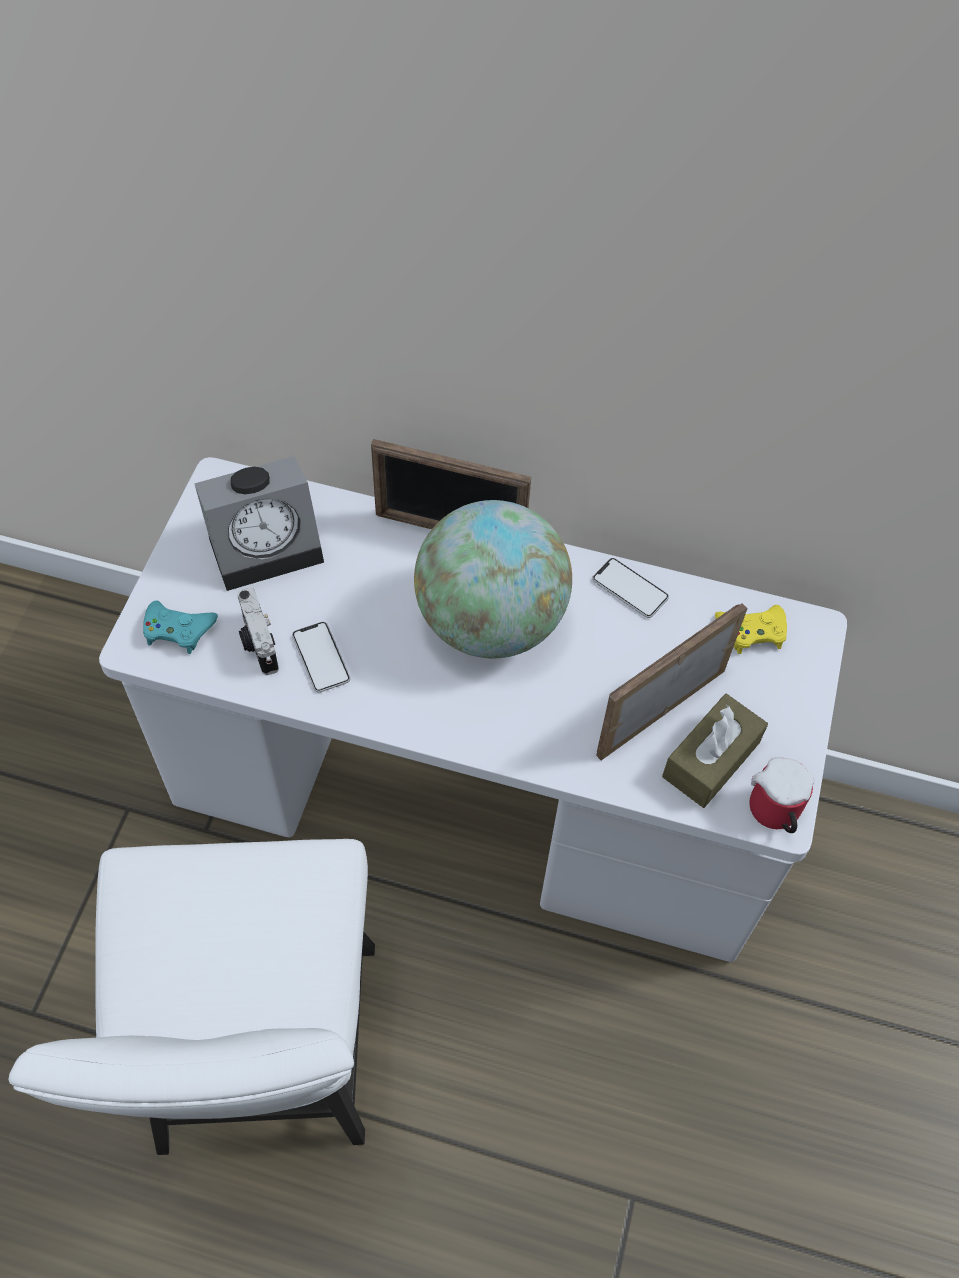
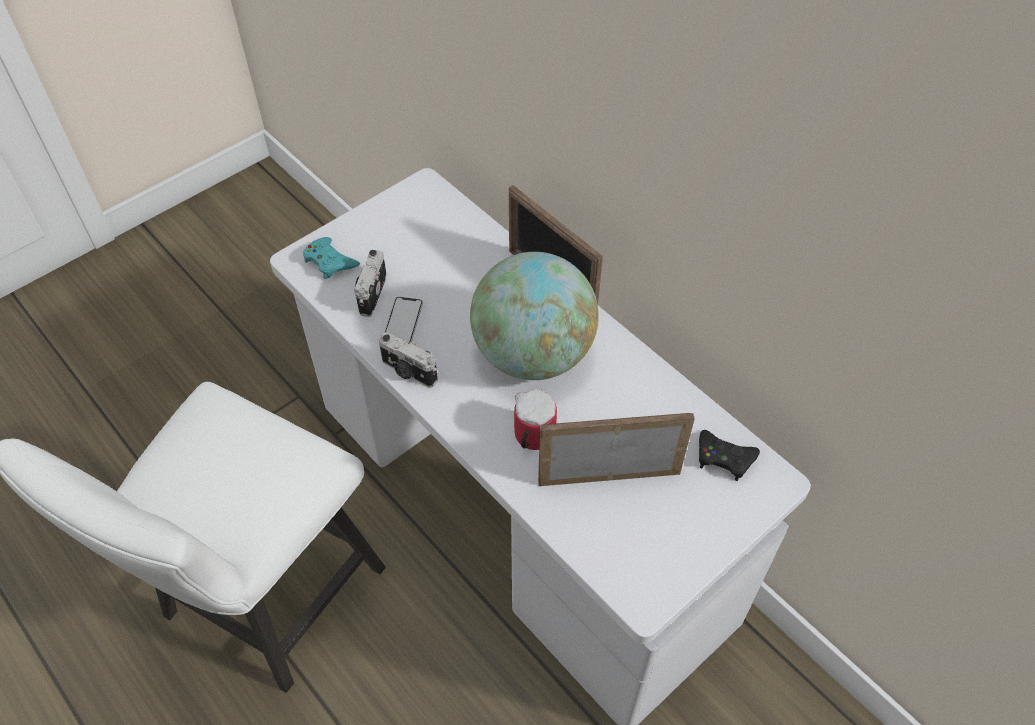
camera: 35 degrees right, 5 degrees down
alarm clock [194,456,324,591] -> none
phone [592,558,669,618] -> none
brown tissue box [662,694,768,808] -> none
yellow game controller [715,605,787,654] -> black game controller [699,430,760,481]
mug [749,757,814,833] -> mug moved to [514,389,557,450]
none -> camera [379,332,438,388]

